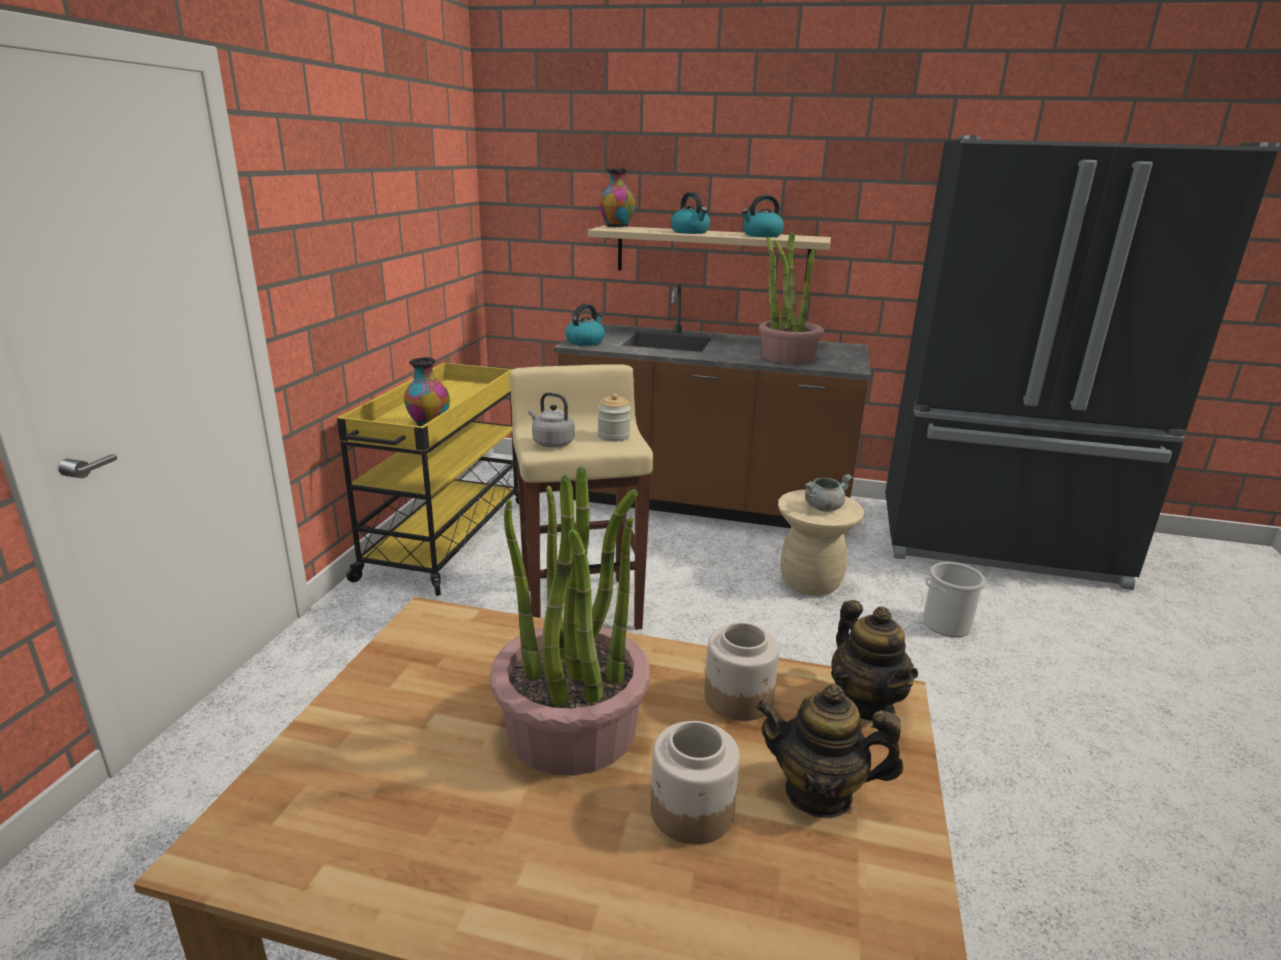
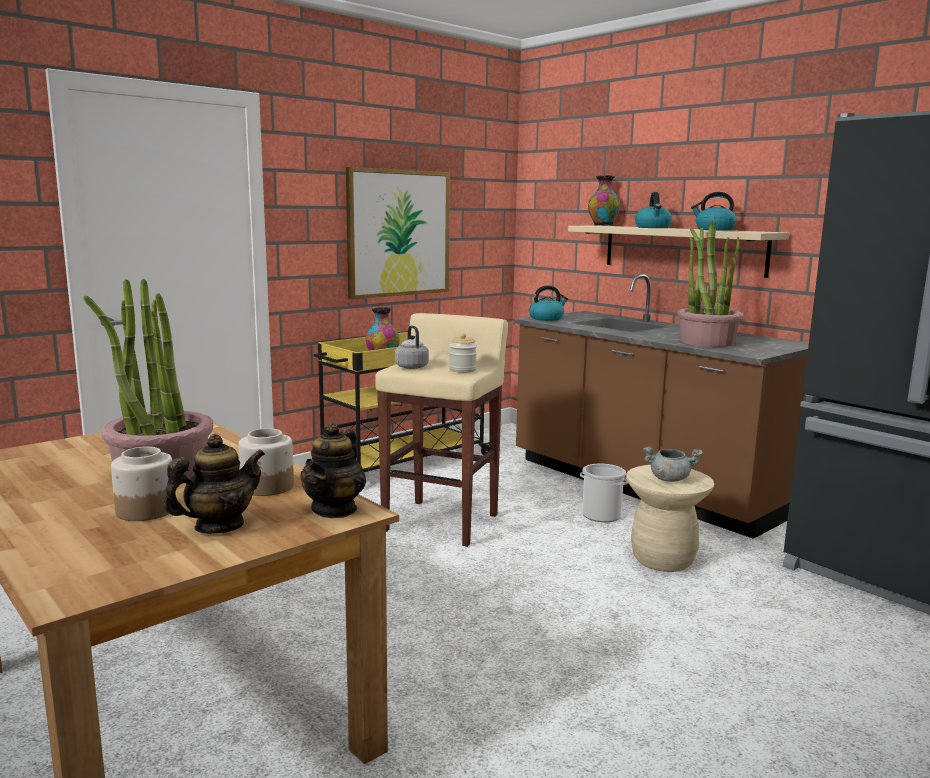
camera: 35 degrees right, 10 degrees down
teapot [756,684,903,819] -> teapot turned 90 degrees clockwise [163,434,265,534]
bucket [923,562,986,637] -> bucket moved to [580,464,628,522]
none -> picture [346,167,450,299]

